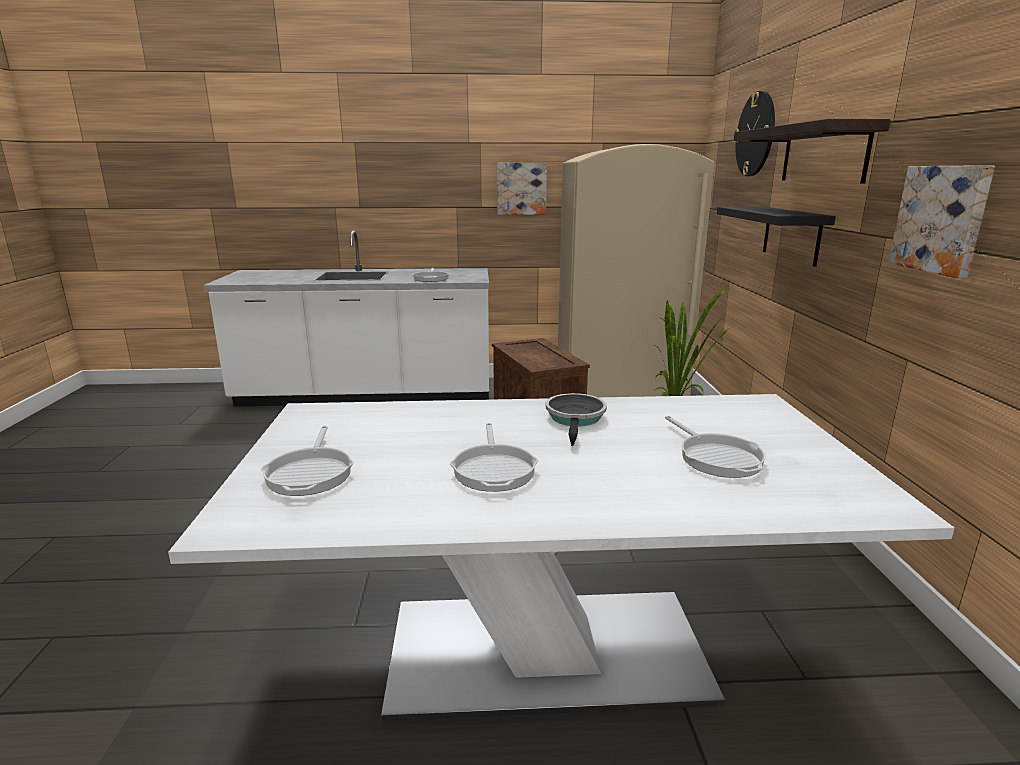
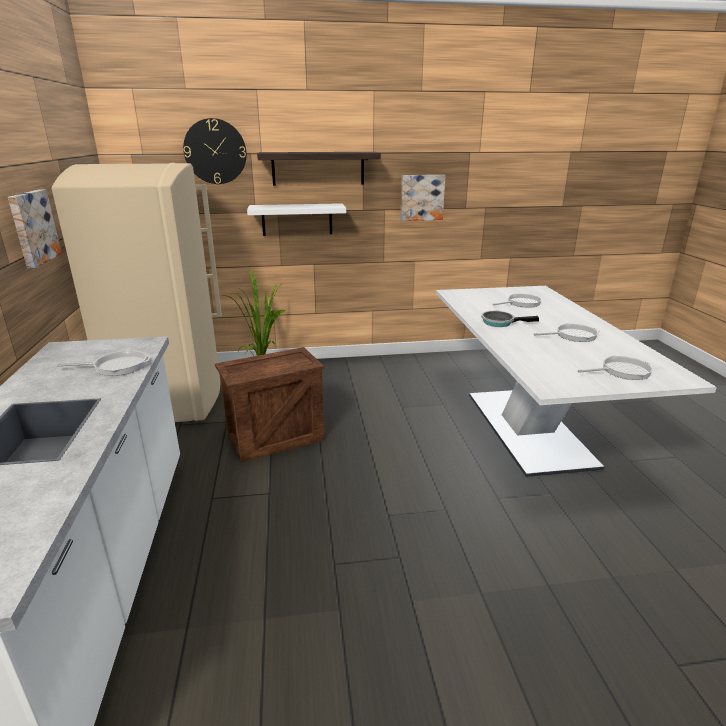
camera: 95 degrees left, 5 degrees up
black shelf [717,207,836,267] -> white shelf [247,203,346,236]

